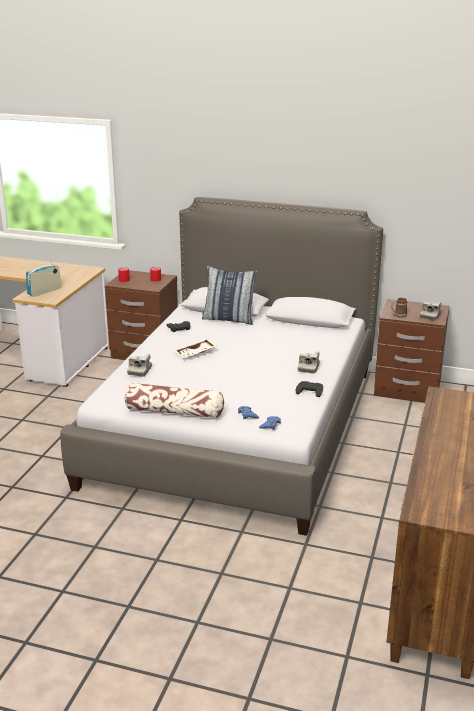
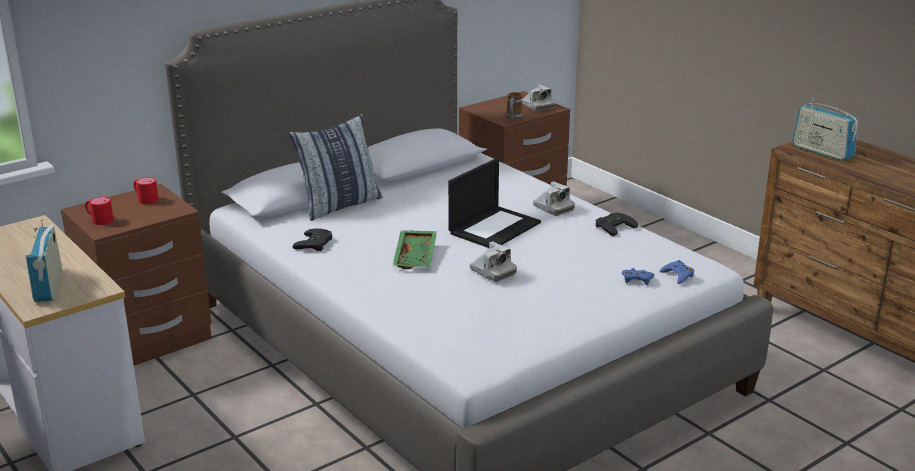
camera: 55 degrees left, 0 degrees up
pillow [124,383,224,418] -> none
camera [127,354,152,377] -> camera moved to [470,241,517,282]
white tray [174,338,217,358] -> green tray [392,230,437,269]
none -> laptop [448,158,541,248]
none -> radio [792,98,858,161]

